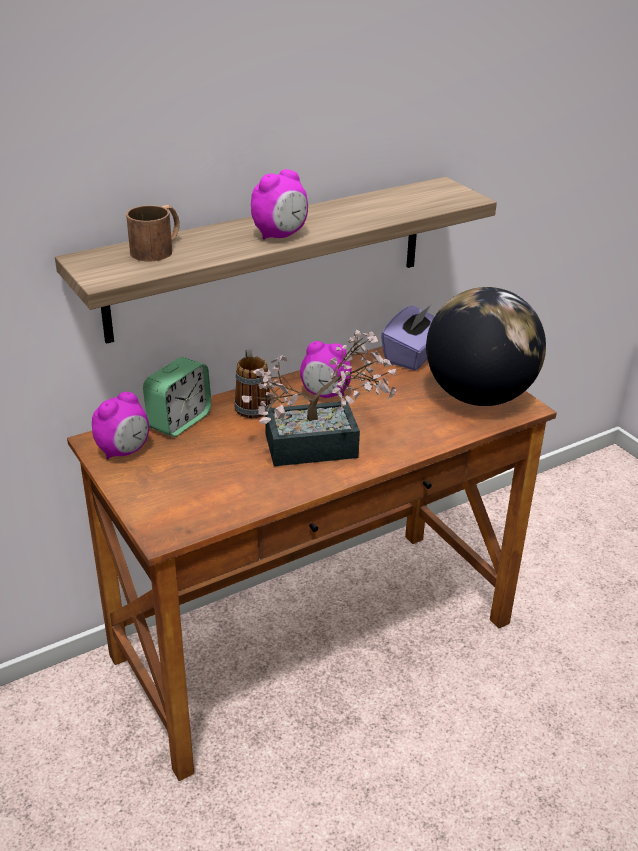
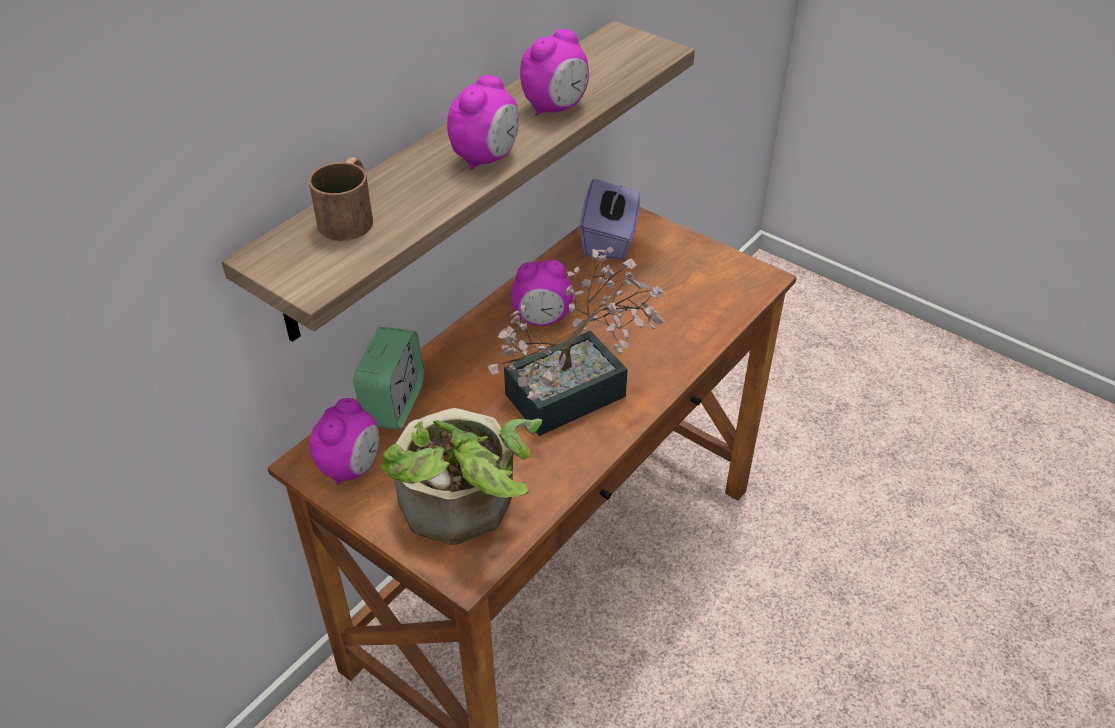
camera: 20 degrees left, 10 degrees up
mug [234,350,272,418] -> none
globe [426,287,546,406] -> none
none -> potted plant [381,408,542,545]
none -> alarm clock [520,29,589,116]

